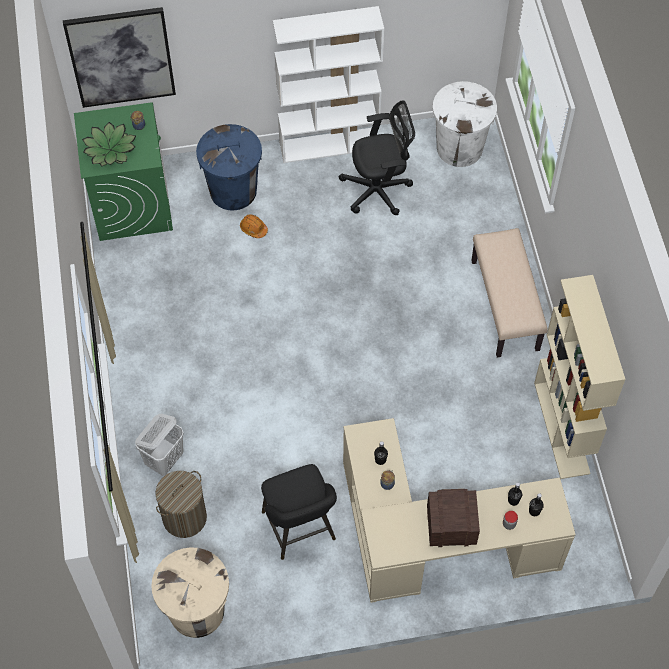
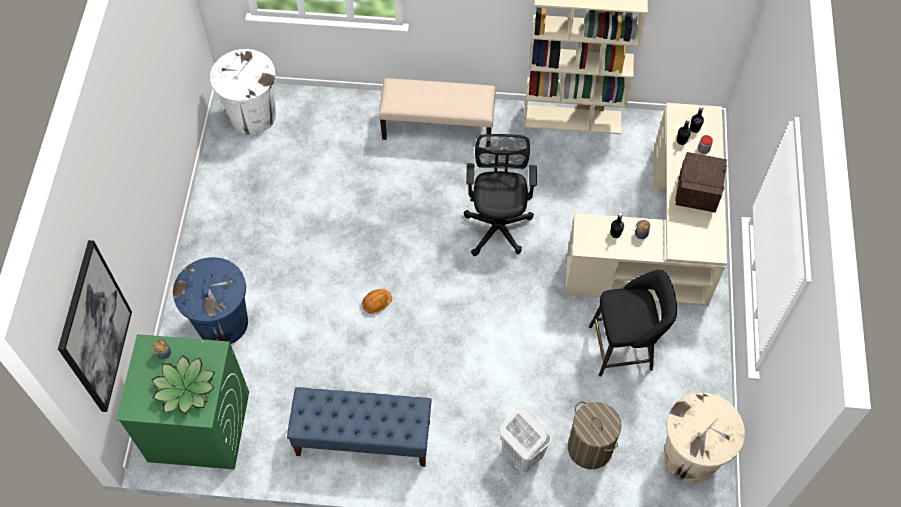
camera: 75 degrees left, 0 degrees up
orange hard hat [240,214,268,238] -> orange hard hat moved to [362,289,392,314]
white bookcase [273,6,384,163] -> none
black office chair [339,100,415,215] -> black office chair moved to [464,134,537,256]
none -> blue bench [287,387,432,467]

